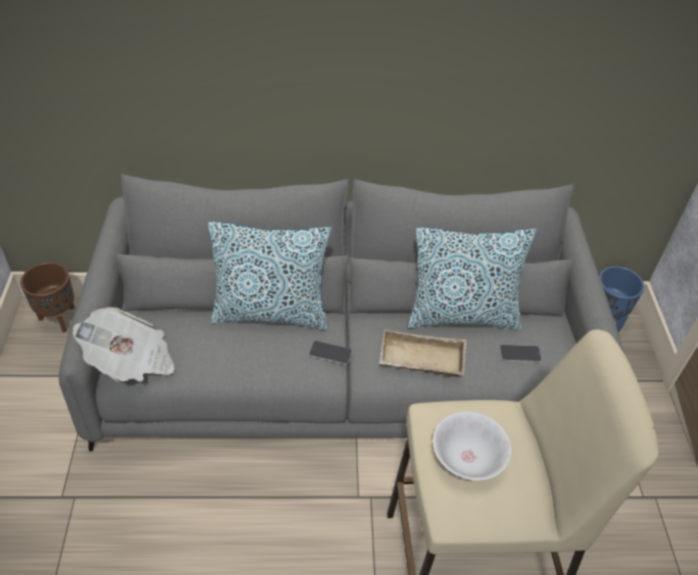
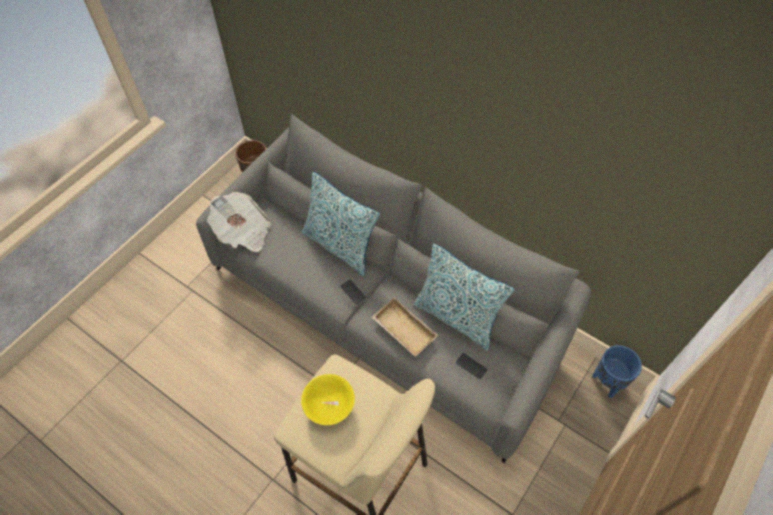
camera: 40 degrees right, 10 degrees up
white bowl [433,412,511,480] -> yellow bowl [301,374,355,425]

